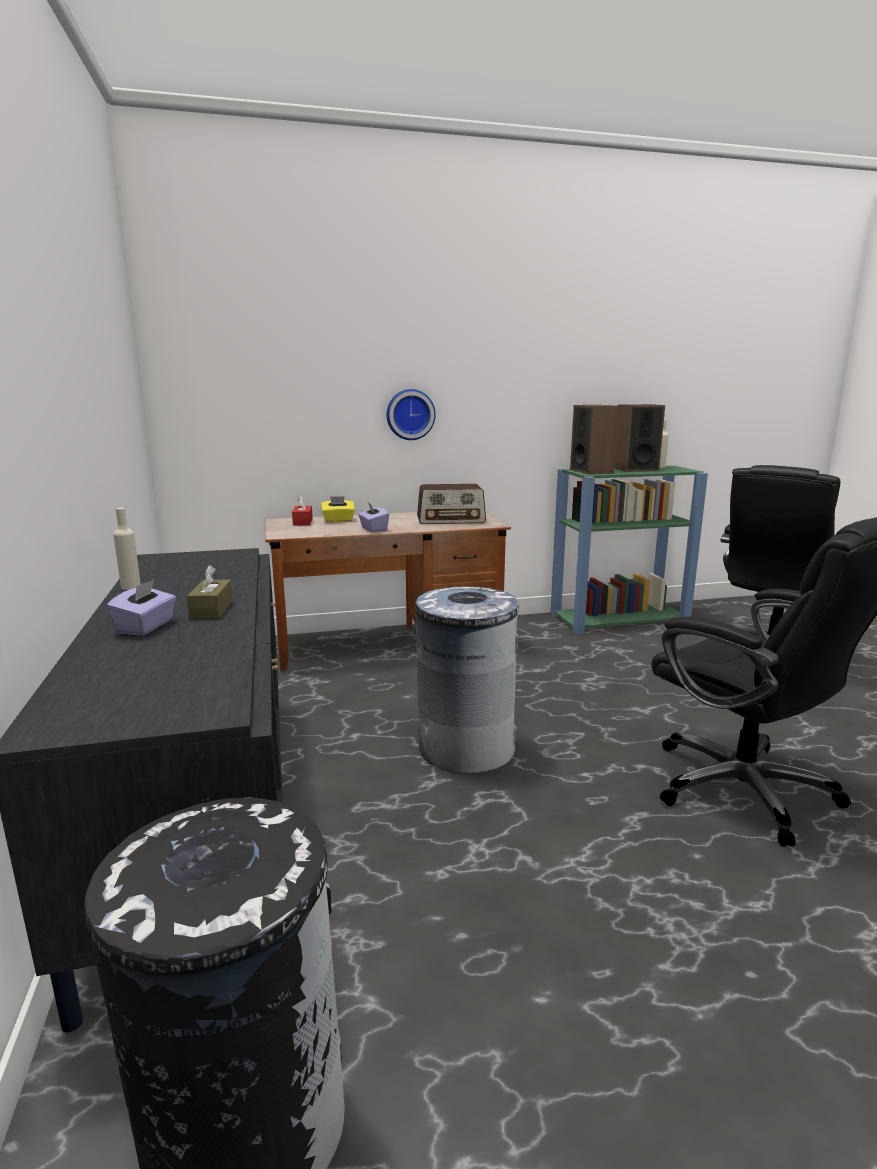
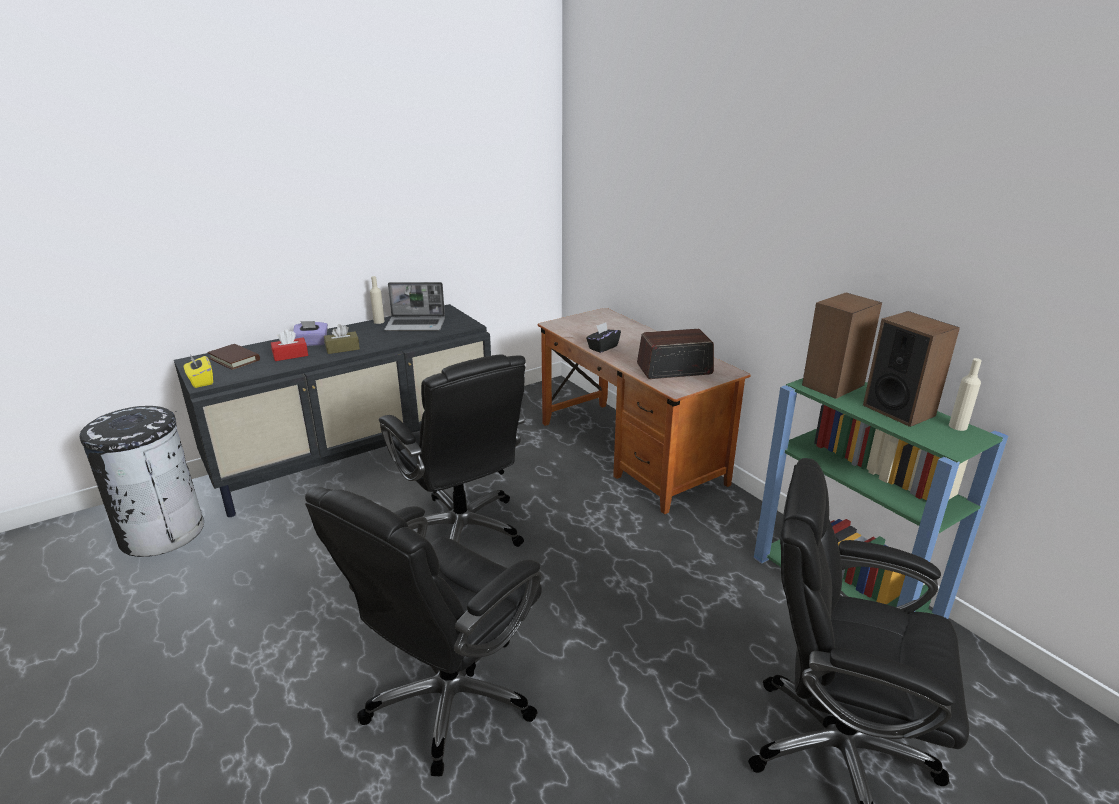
camera: 70 degrees right, 10 degrees up
red tissue box [292,496,313,526] -> red tissue box moved to [271,330,308,361]
yellow tissue box [321,496,355,523] -> yellow tissue box moved to [184,354,213,388]
purple tissue box [358,503,389,532] -> black tissue box [586,323,621,353]
wall clock [387,389,436,440] -> none
grey trash can [415,587,519,774] -> black office chair [379,355,526,547]
radio [417,484,486,524] -> radio turned 105 degrees clockwise [637,329,714,379]
none -> brown book [207,344,260,370]
none -> laptop [384,282,445,331]

